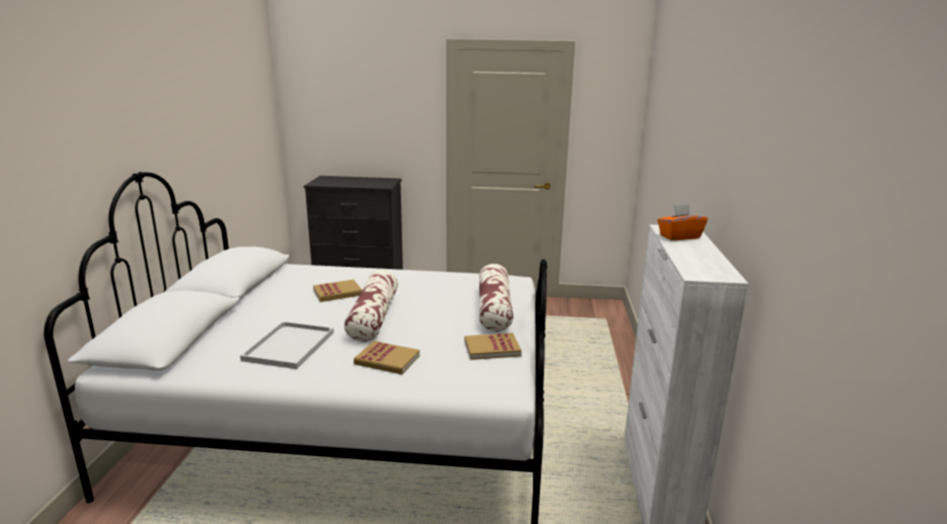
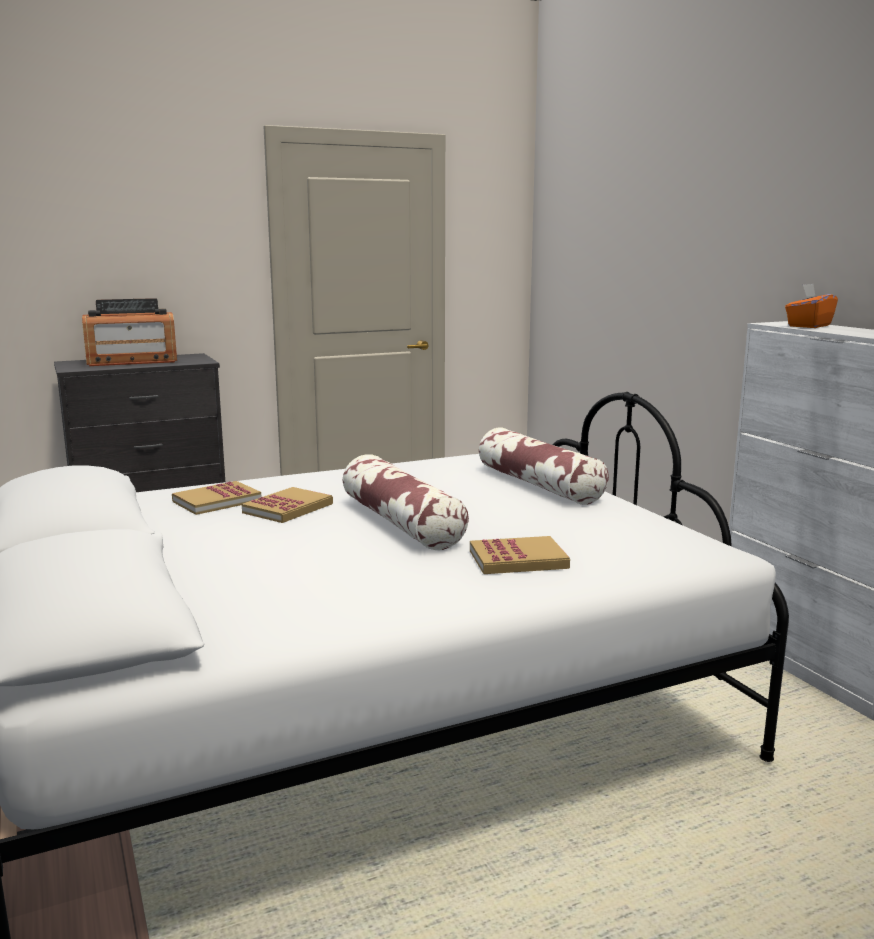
camera: 30 degrees left, 5 degrees down
white tray [240,321,334,369] -> none
book [464,333,522,360] -> book moved to [172,481,261,515]
none -> radio [82,298,177,366]

